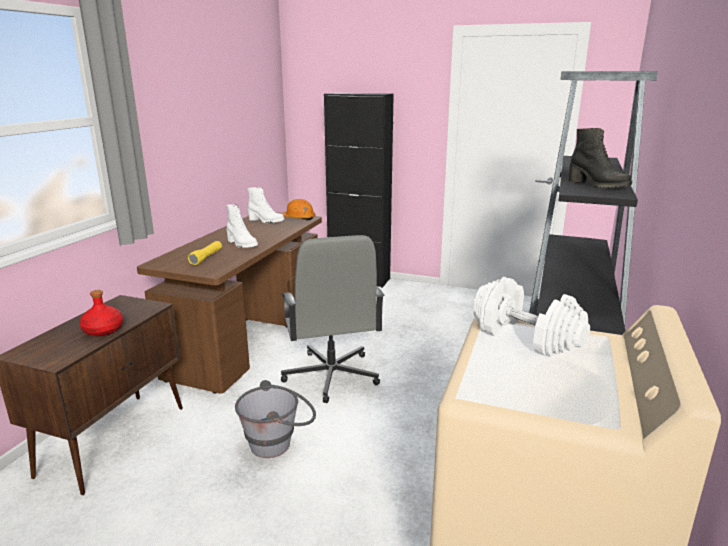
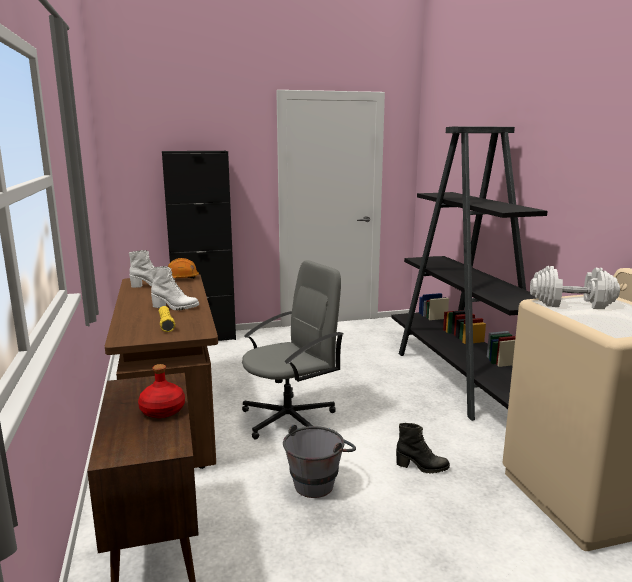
camera: 35 degrees left, 5 degrees down
grey office chair [281,235,385,403] -> grey office chair turned 75 degrees counterclockwise [242,260,343,440]
black boot [568,128,632,188] -> black boot moved to [396,423,450,474]

